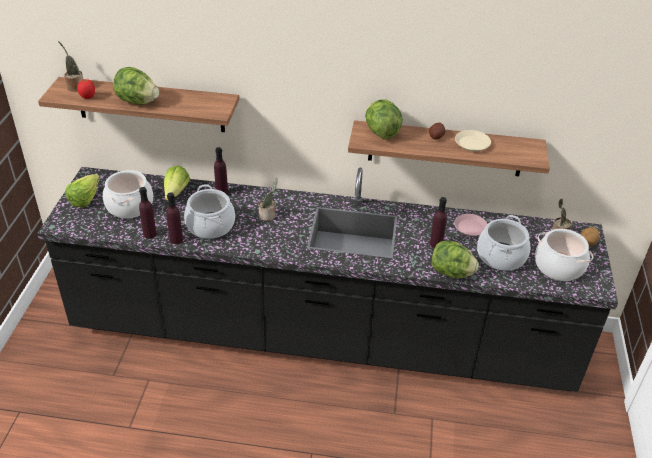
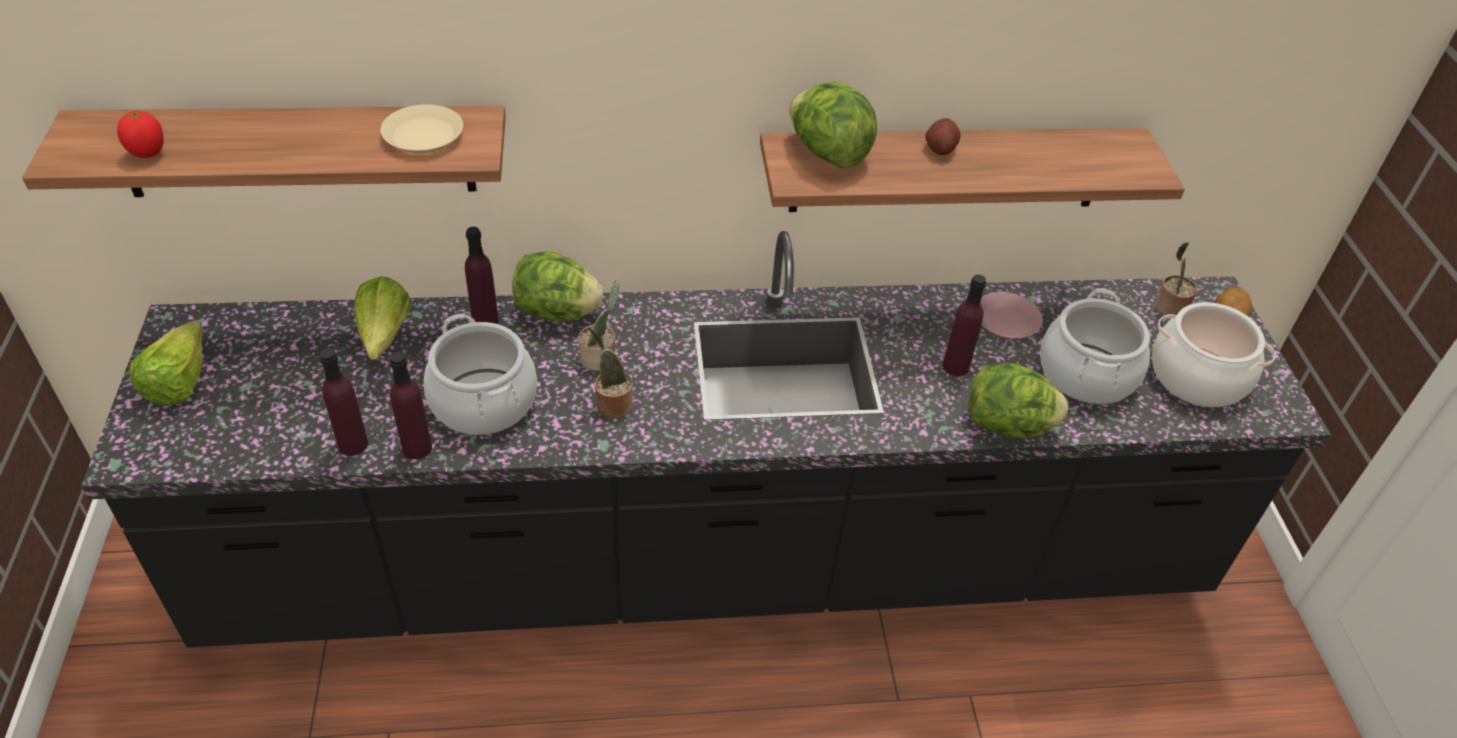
camera: 15 degrees left, 5 degrees up
potted plant [58,41,83,92] -> potted plant moved to [588,327,633,419]
cooking pot [103,170,153,218] -> none
lettuce [113,67,159,105] -> lettuce moved to [512,251,604,322]
beige plate [455,130,491,152] -> beige plate moved to [381,104,463,153]

